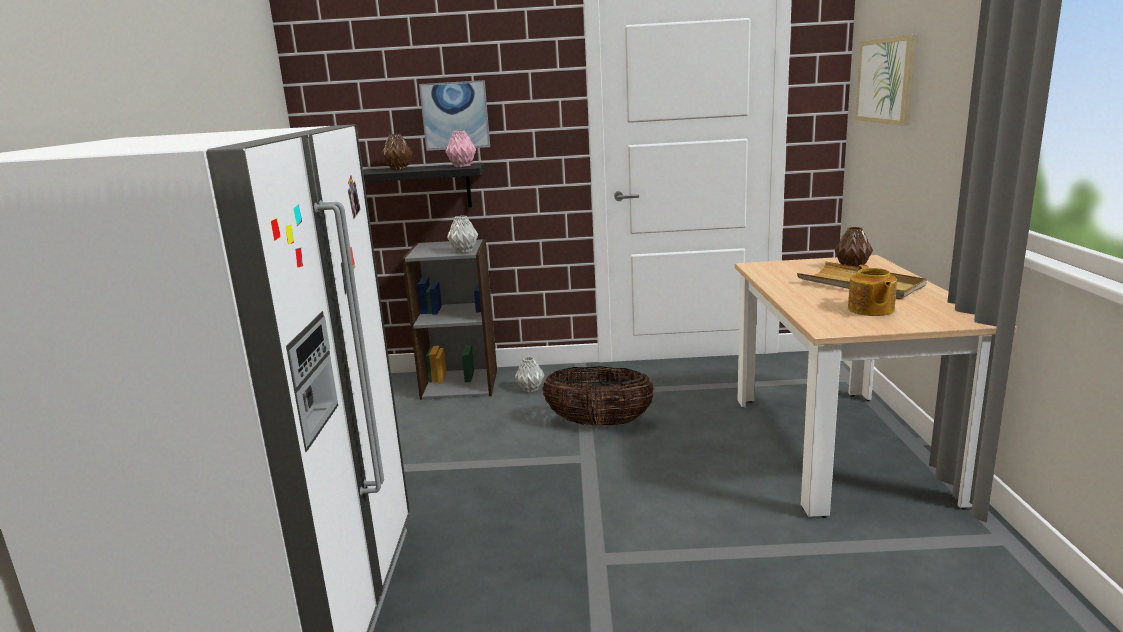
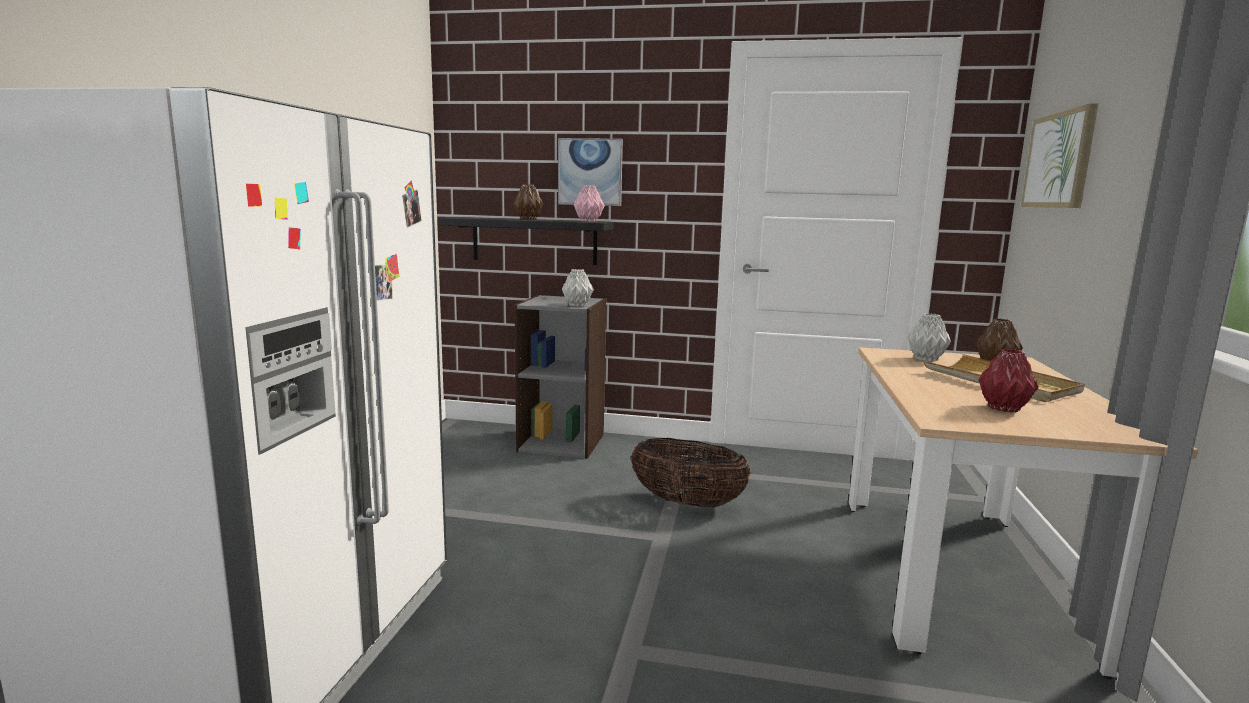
camera: 10 degrees right, 5 degrees down
grey vase [515,357,544,392] -> grey vase moved to [907,313,951,361]
teapot [848,265,897,316] -> red vase [978,349,1039,412]

